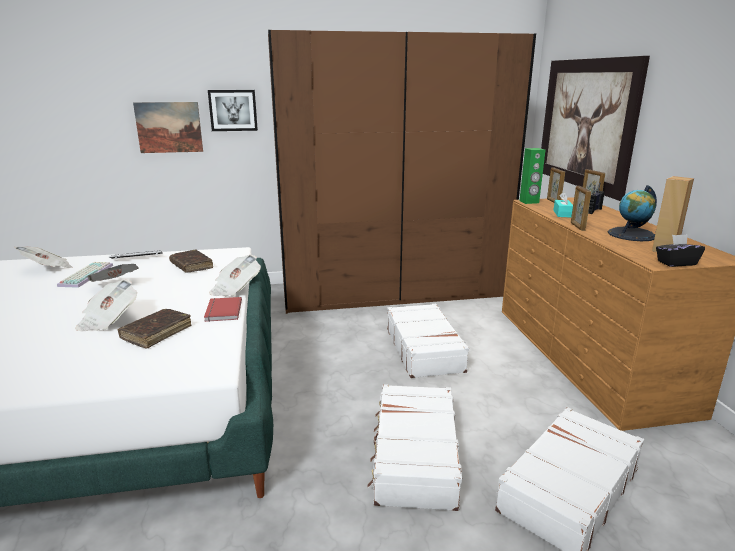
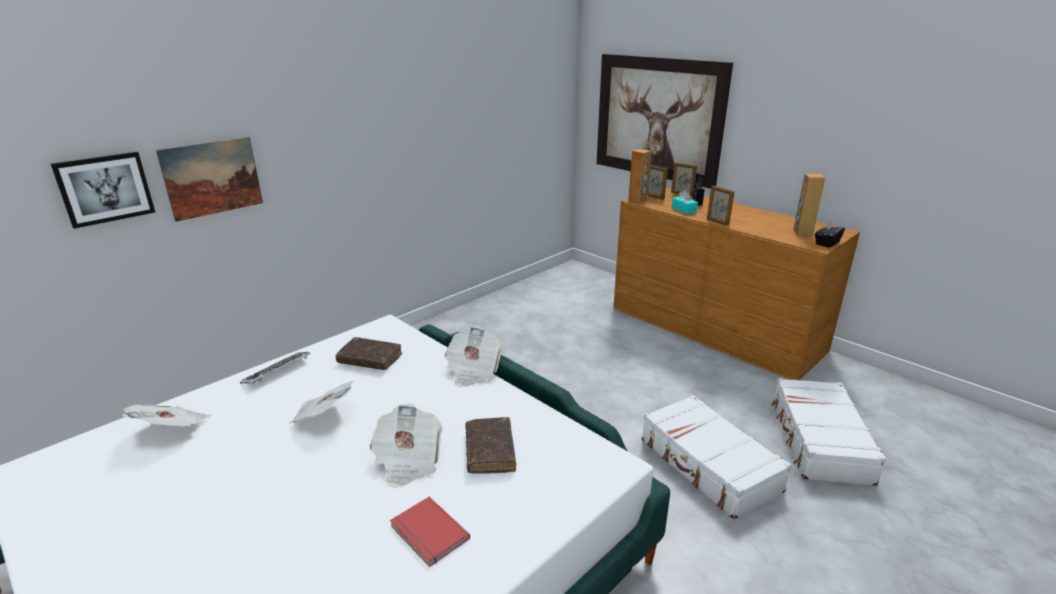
camera: 35 degrees left, 5 degrees up
keyboard [57,262,113,288] -> none
red book [204,297,242,322] -> red book moved to [390,497,470,567]
picture [208,90,258,131] -> picture moved to [51,152,155,229]
brown wardrobe [268,30,536,314] -> none
white suitcase [387,304,469,378] -> none
green speaker [519,148,545,204] -> brown speaker [628,149,651,204]
globe [608,185,657,241] -> none

